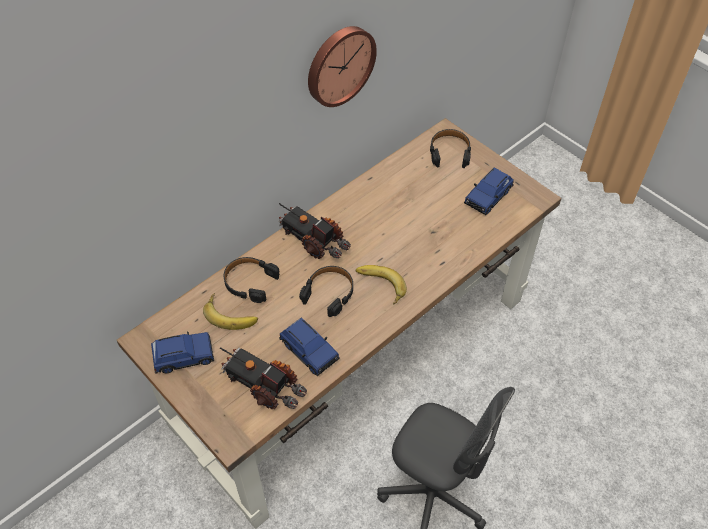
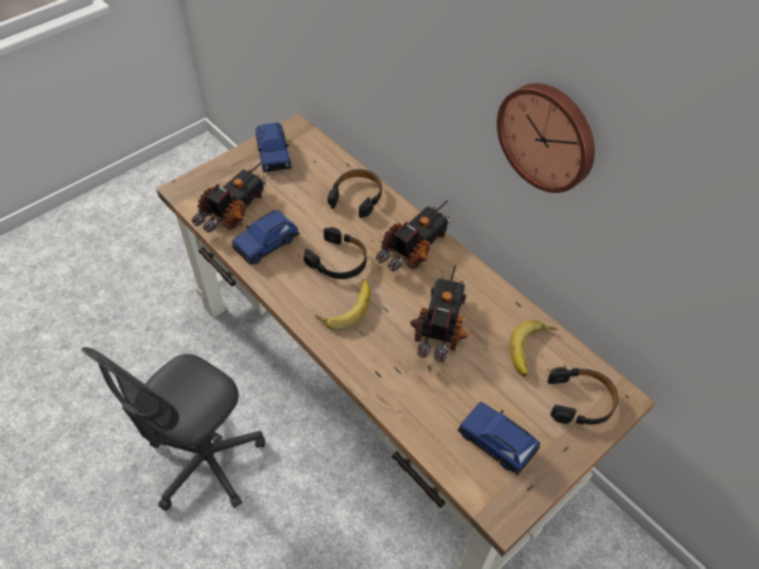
camera: 90 degrees right, 0 degrees up
banana [203,293,258,330] -> banana moved to [510,320,557,376]
none -> toy truck [410,266,468,362]

